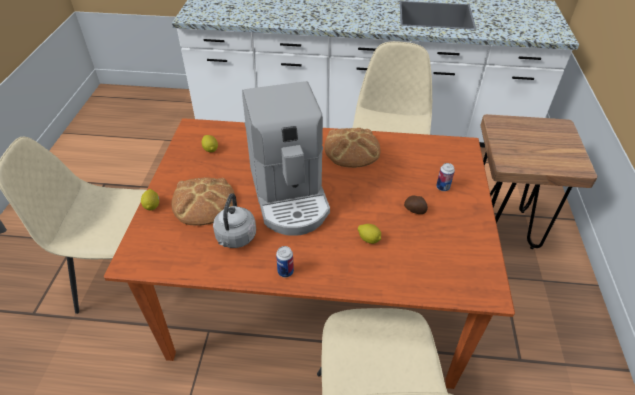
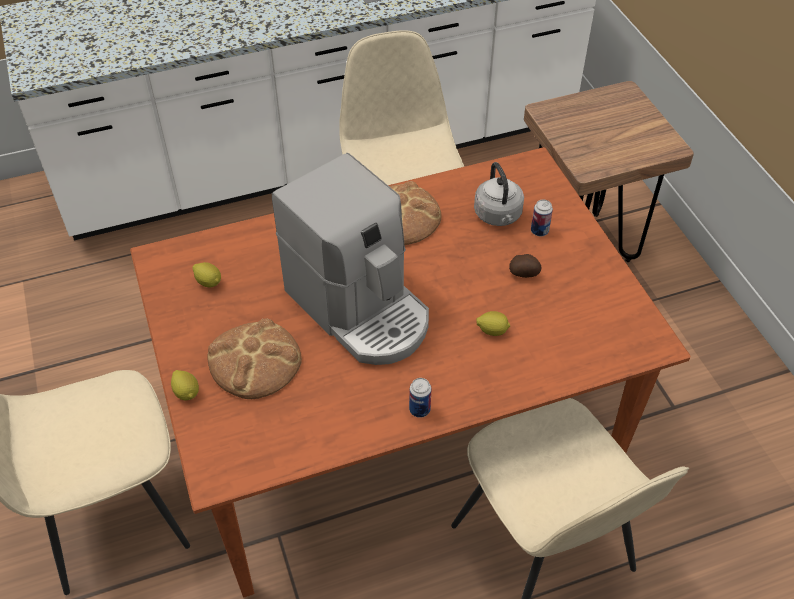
camera: 25 degrees left, 5 degrees up
grey kettle [213,193,256,248] -> grey kettle moved to [474,162,524,226]

